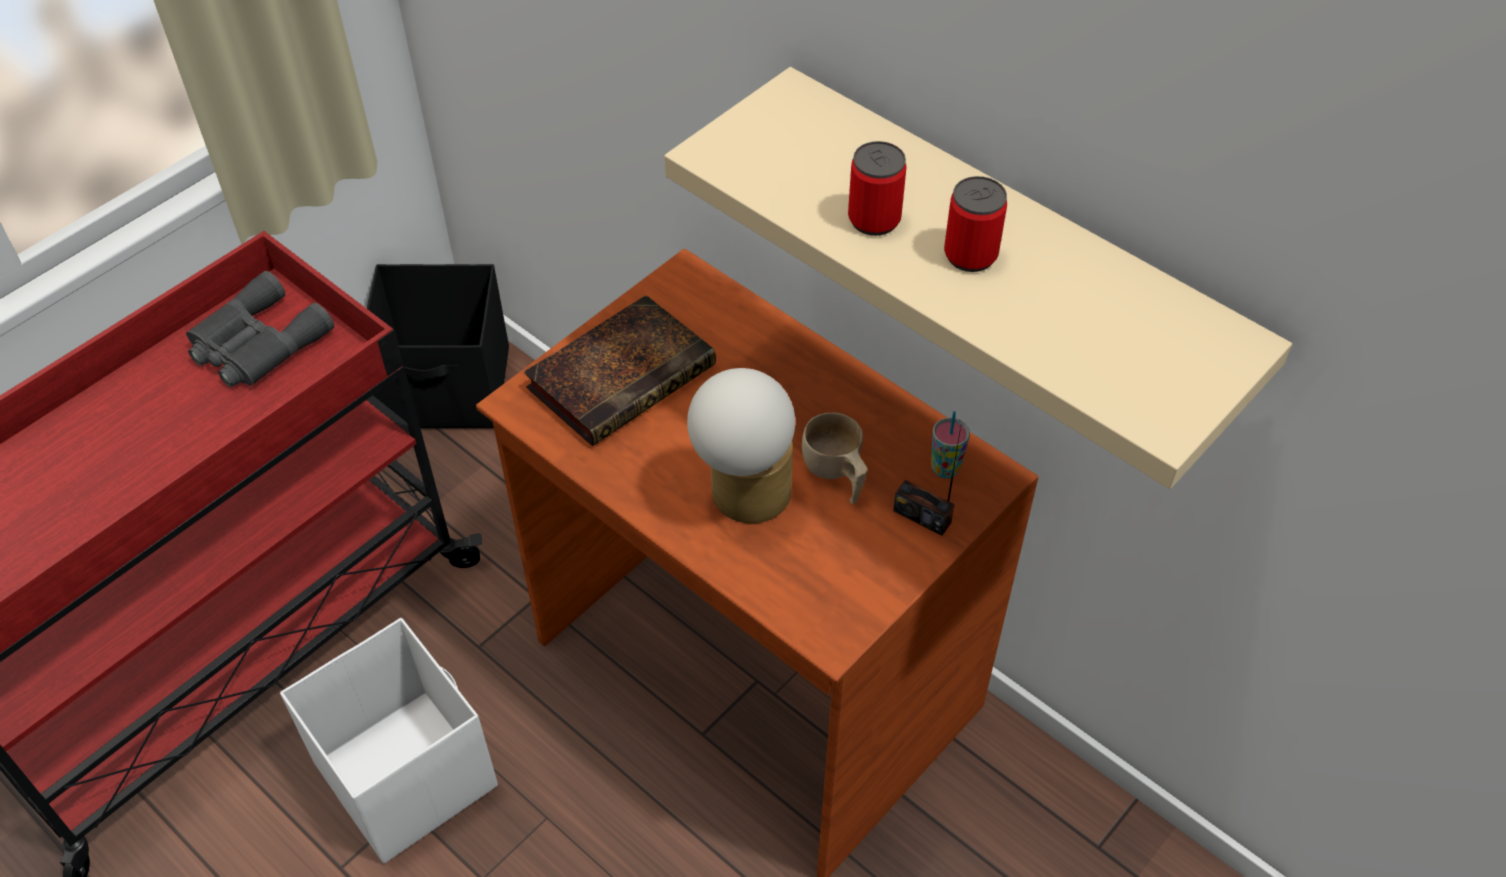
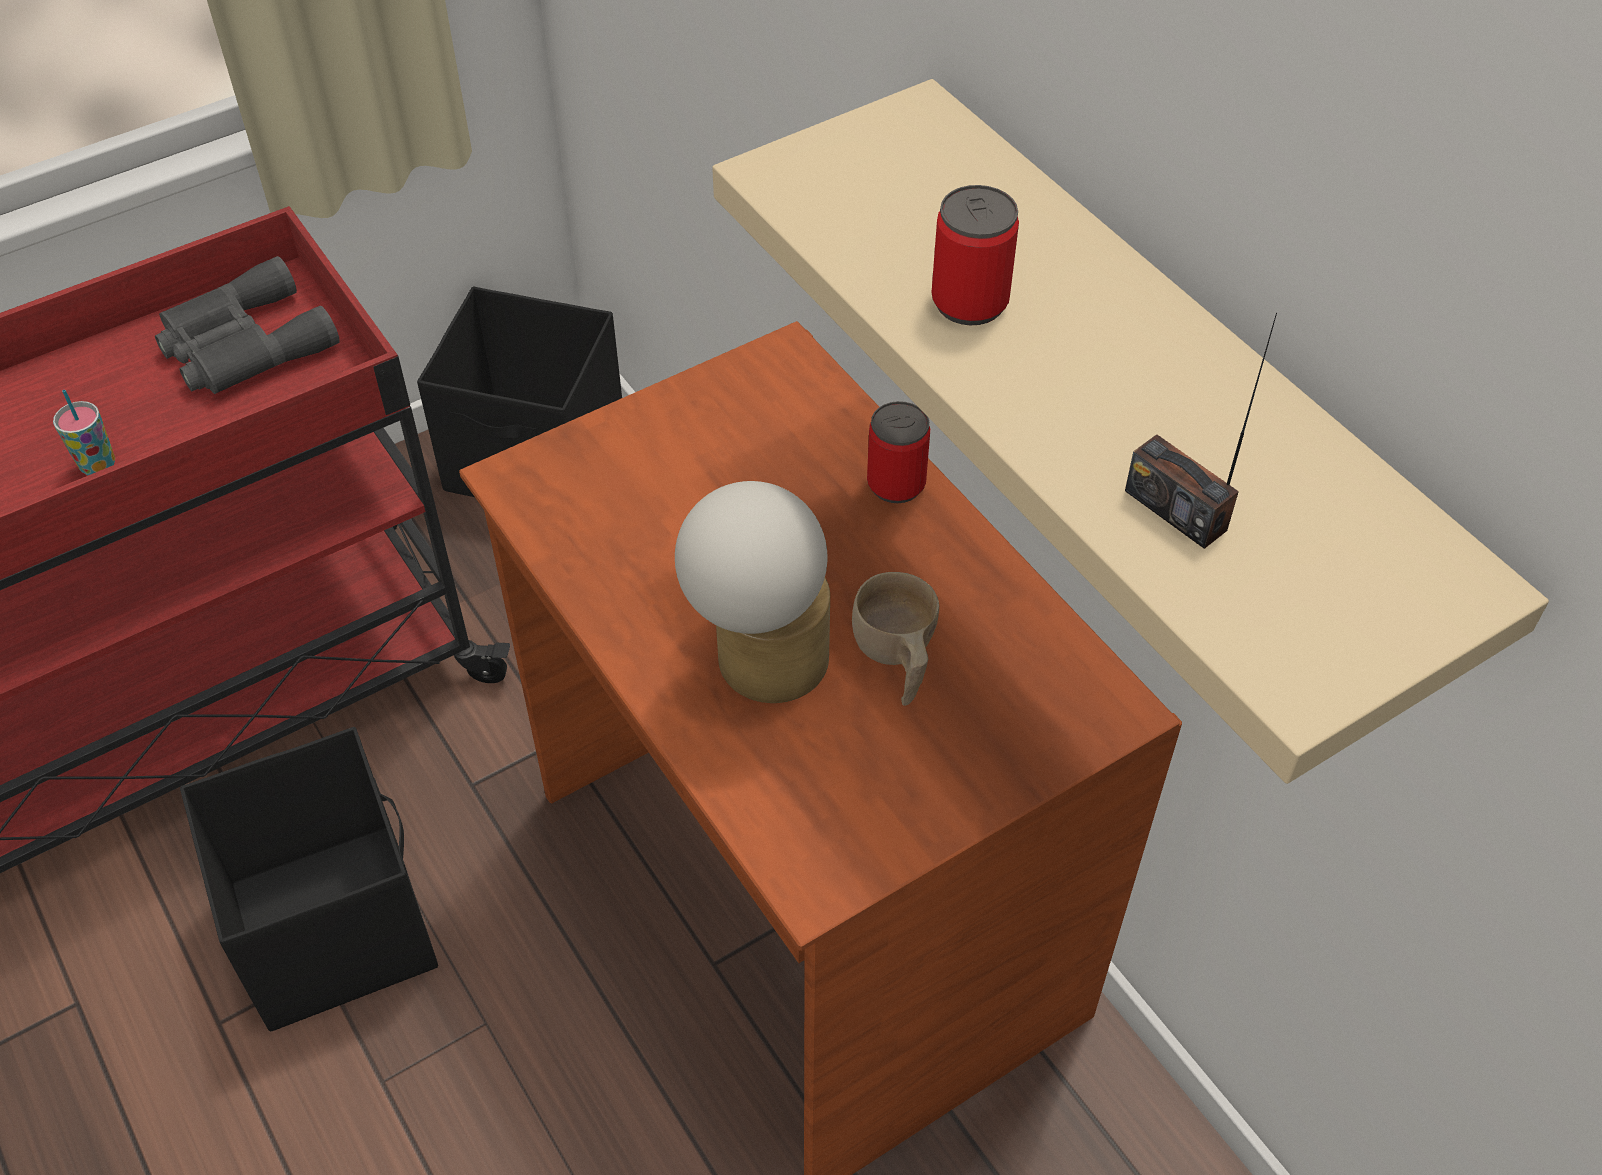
camera: 15 degrees right, 0 degrees up
white storage box [280,618,498,864] -> black storage box [180,727,438,1032]
book [524,295,716,446] -> none
radio [893,427,961,535] -> radio moved to [1125,313,1277,549]
cup [931,411,970,478] -> cup moved to [53,390,115,476]
can [944,176,1007,272] -> can moved to [867,401,930,503]

